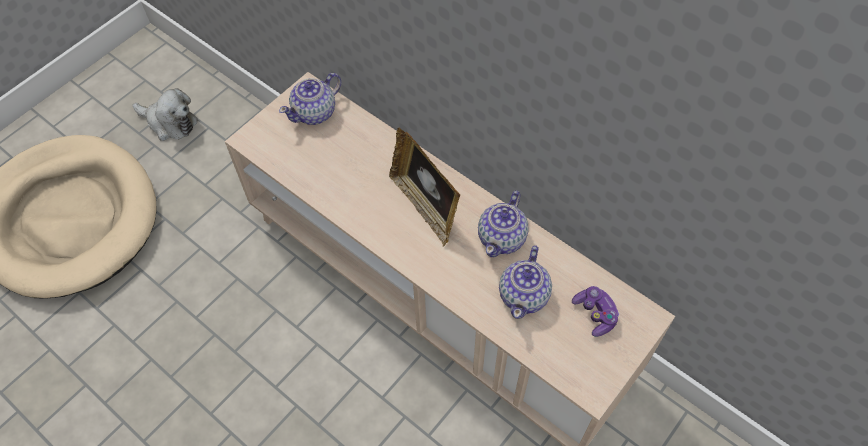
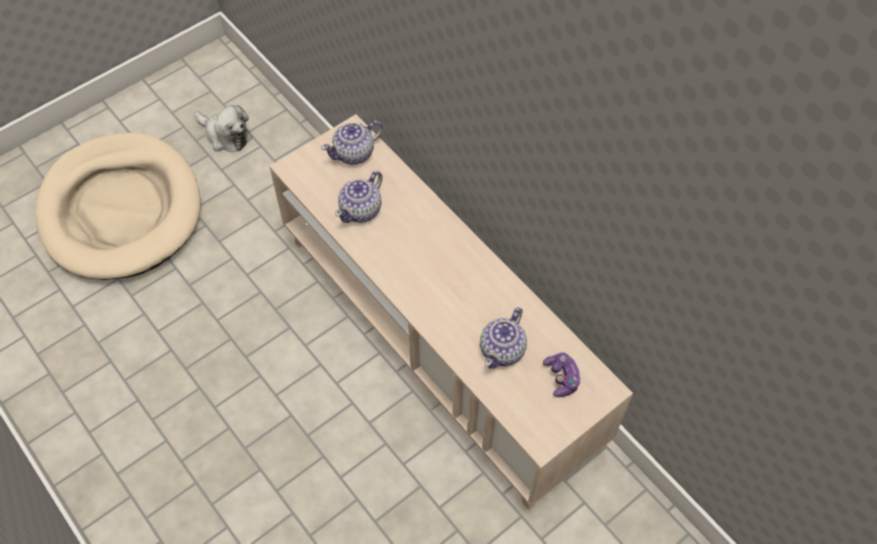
camera: 10 degrees right, 0 degrees up
picture frame [389,128,460,247] -> none
teapot [478,191,529,257] -> teapot moved to [335,171,383,223]

